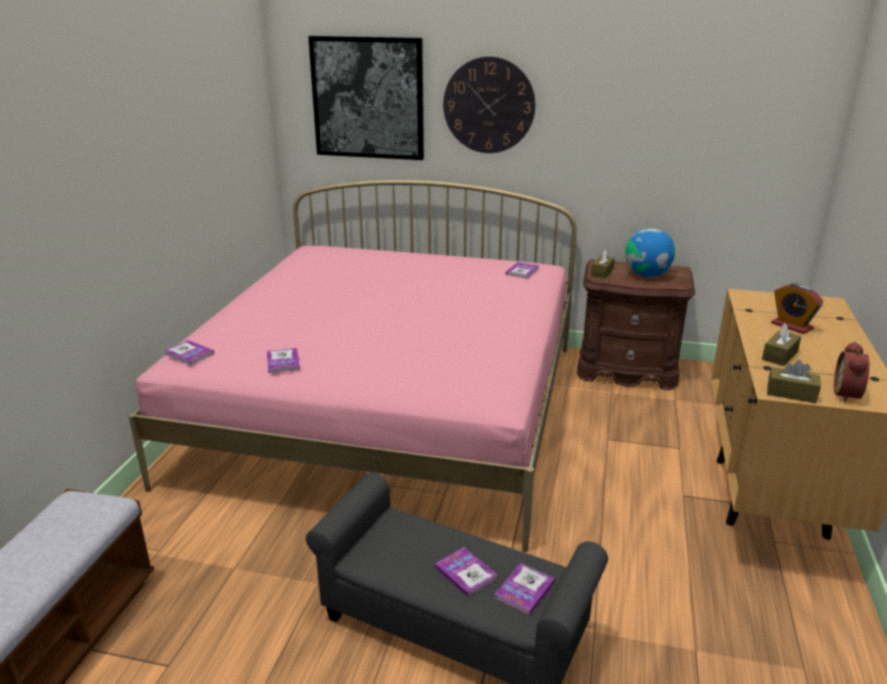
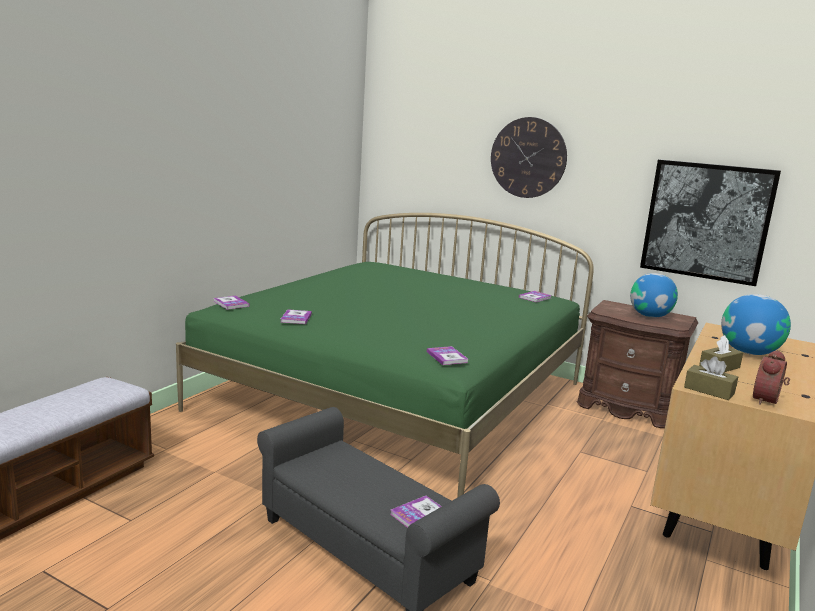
camera: 15 degrees right, 10 degrees down
pink bed [128,180,577,552] -> green bed [176,213,594,498]
picture [308,36,424,160] -> picture moved to [640,159,781,286]
book [435,547,497,597] -> book moved to [427,346,468,365]
brown tissue box [591,250,615,278] -> none
alarm clock [771,283,823,334] -> globe [721,294,791,355]

